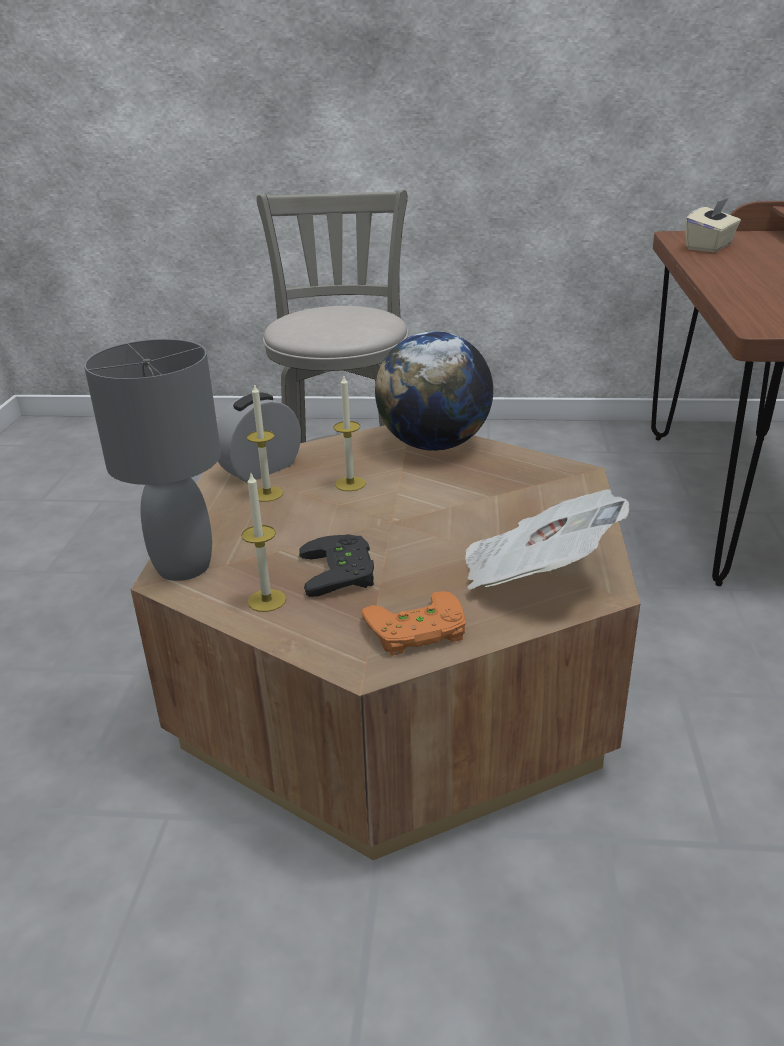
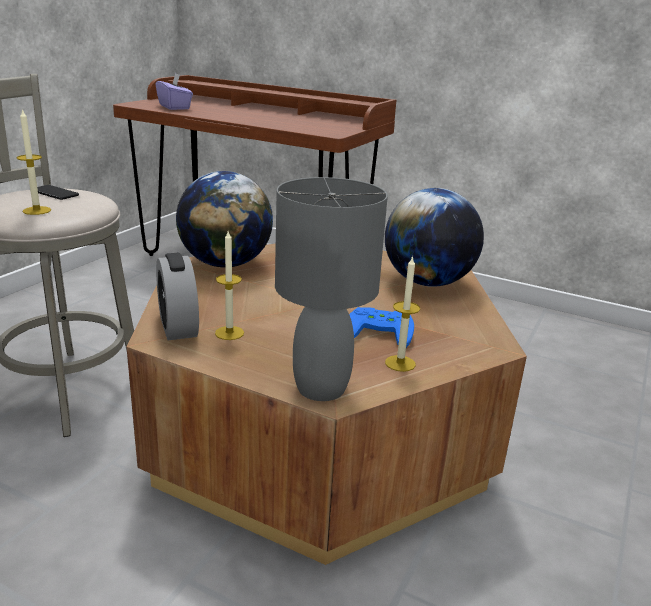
camera: 70 degrees left, 5 degrees down
black game controller [299,534,374,597] -> blue game controller [349,307,414,348]
candle [333,374,366,491] -> candle moved to [17,109,51,215]
orange game controller [362,591,465,656] -> none
newspaper [465,490,630,590] -> globe [385,188,484,287]
beige tissue box [686,198,741,252] -> purple tissue box [155,73,193,110]
none -> phone [37,185,79,200]

